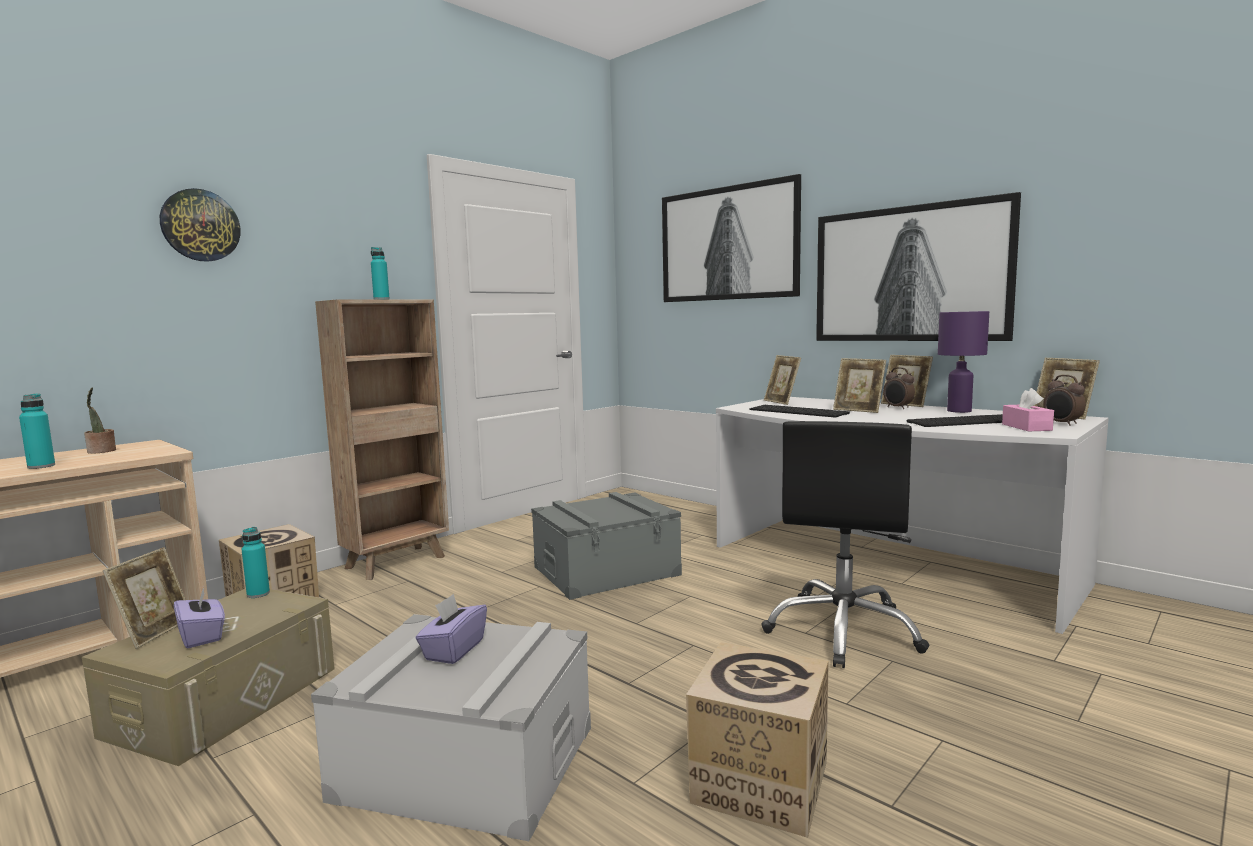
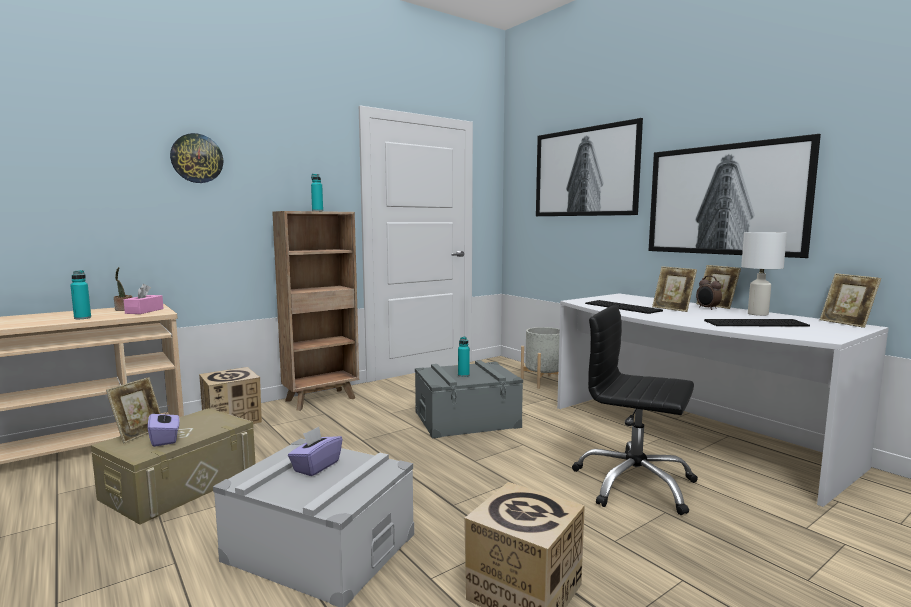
camera: 10 degrees right, 0 degrees up
turquoise bottle [242,527,270,598] -> turquoise bottle moved to [458,337,470,377]
black office chair [761,421,930,668] -> black office chair turned 90 degrees clockwise [572,305,698,515]
picture frame [764,355,801,405] -> none
purple table lamp [938,311,989,413] -> white table lamp [741,232,787,316]
pink tissue box [1002,388,1054,431] -> pink tissue box moved to [124,284,164,314]
alarm clock [1043,375,1086,426] -> none
none -> grey planter [521,327,560,389]

